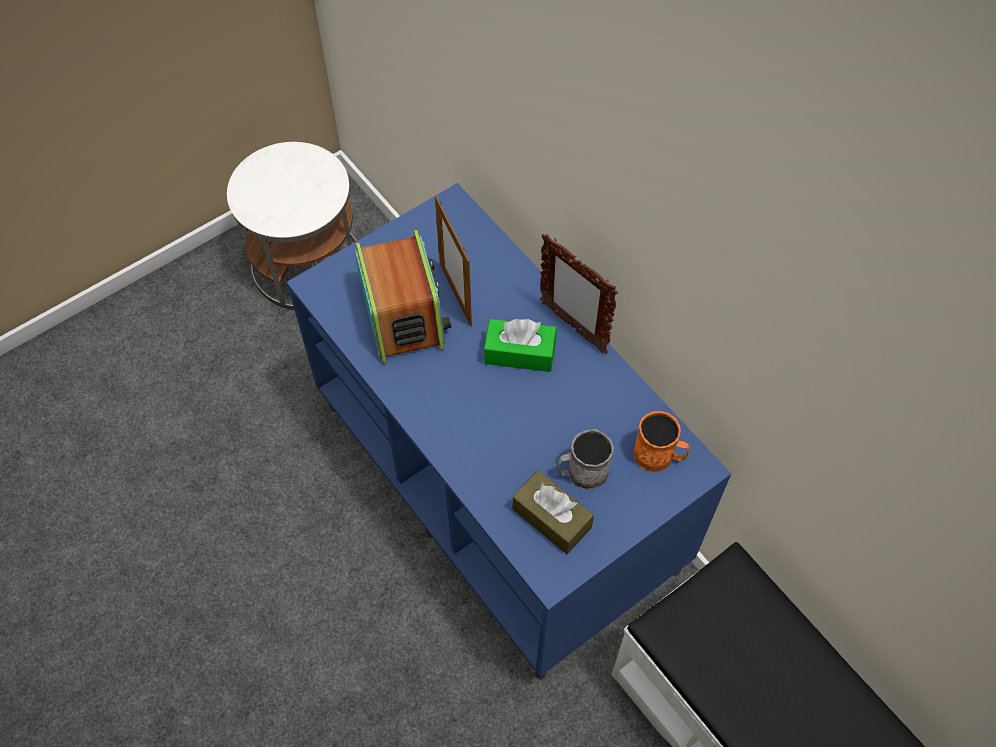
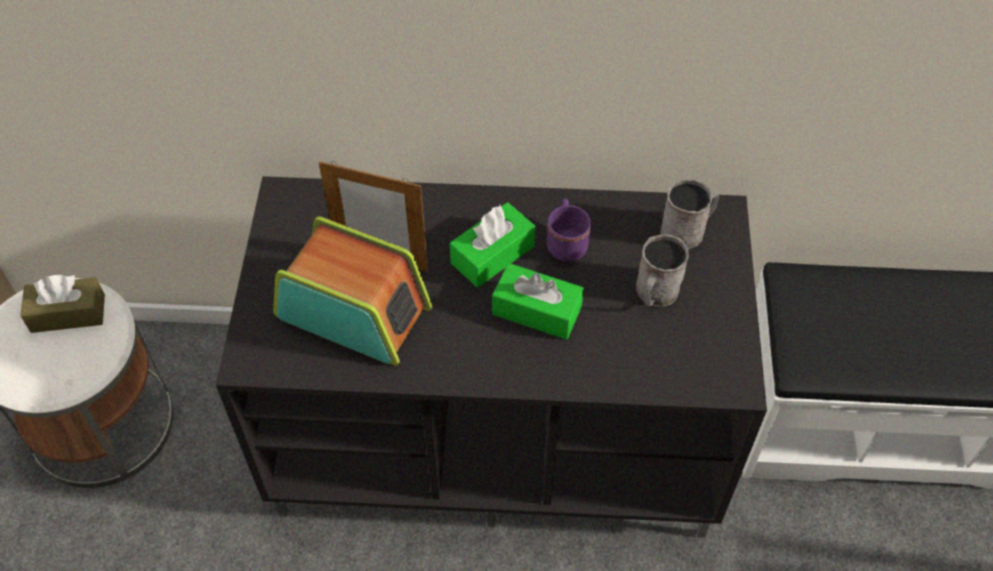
camera: 50 degrees left, 5 degrees down
blue tv stand [287,183,731,680] -> black tv stand [216,176,767,538]
brown tissue box [512,470,594,554] -> brown tissue box moved to [20,275,105,333]
picture frame [540,234,618,354] -> none
orange mug [633,411,690,472] -> grey mug [661,178,719,249]
none -> green tissue box [492,263,584,340]
none -> purple mug [547,199,591,261]

